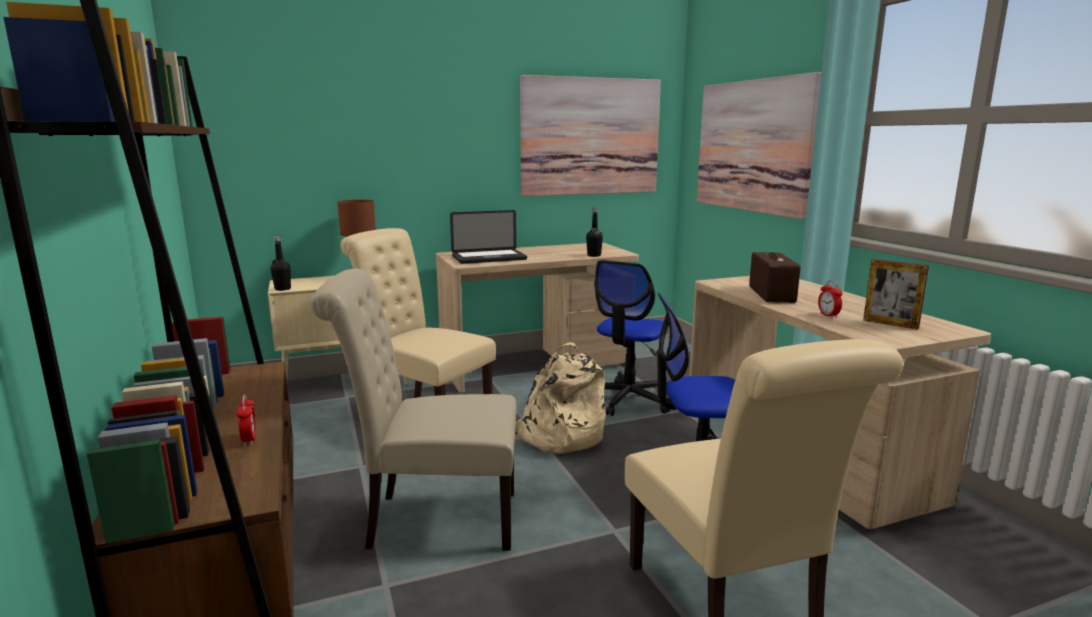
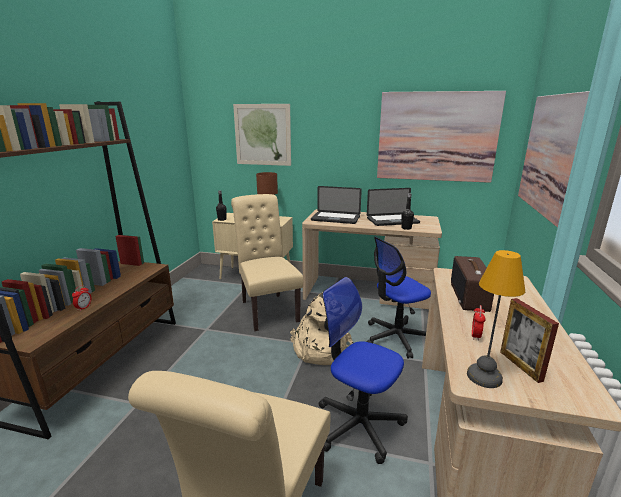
camera: 35 degrees right, 5 degrees up
beige chair [310,269,517,551] -> none
radio [749,252,801,303] -> radio turned 150 degrees clockwise [451,256,494,312]
none -> picture [233,104,291,166]
none -> laptop [367,188,420,226]
none -> table lamp [467,250,525,388]

